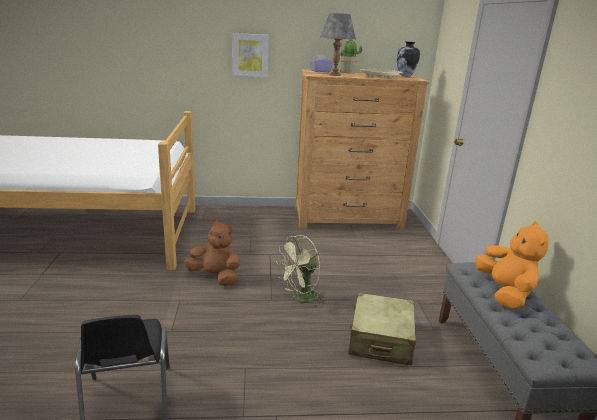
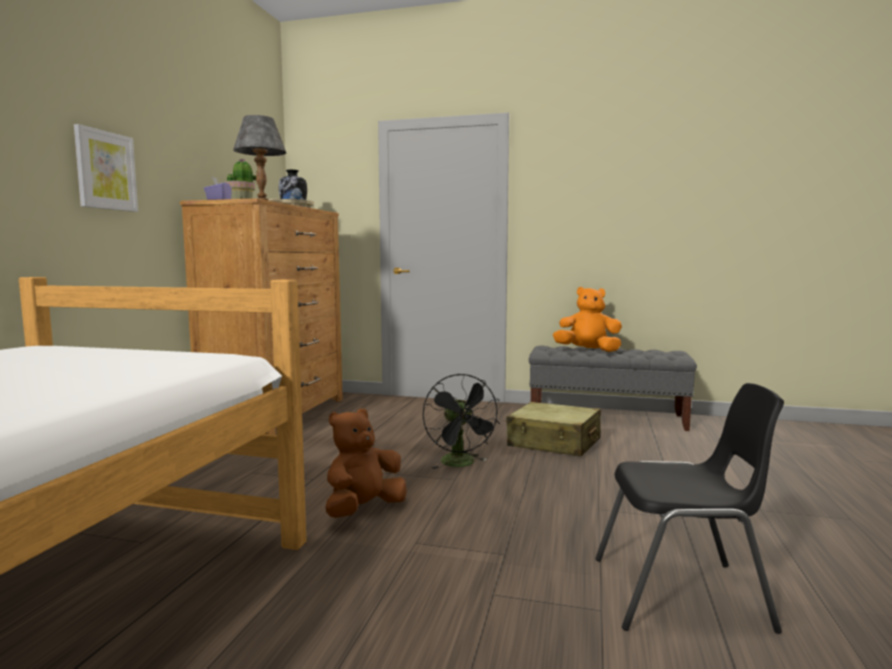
camera: 70 degrees left, 15 degrees down
green fan [276,235,326,308] -> black fan [423,374,500,469]

